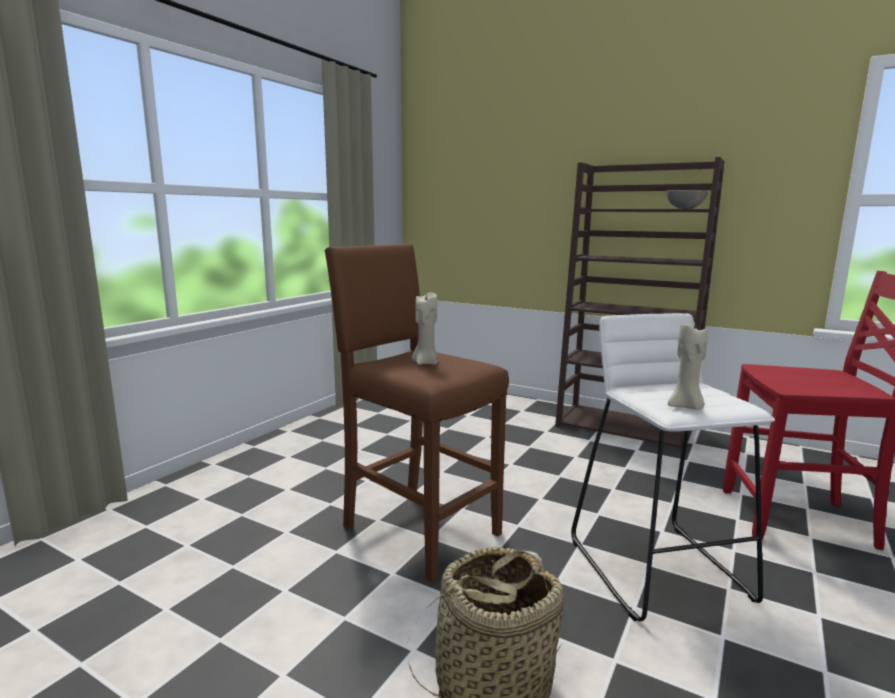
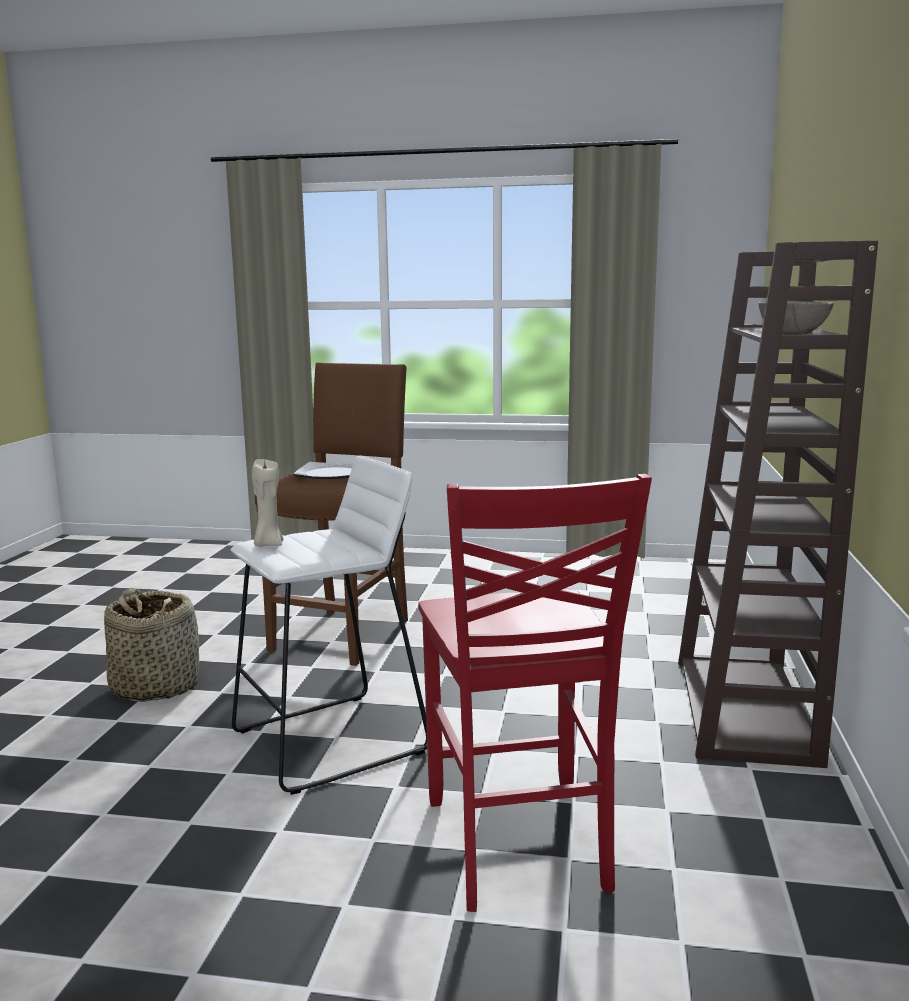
camera: 70 degrees right, 0 degrees up
beige candle [412,293,437,365] -> plate [293,462,353,479]

